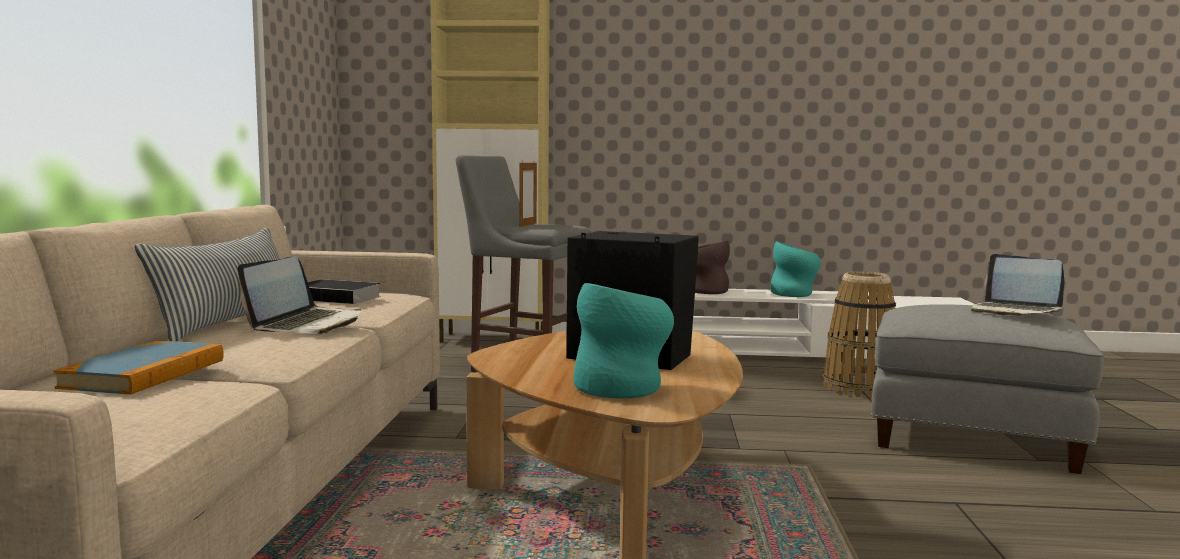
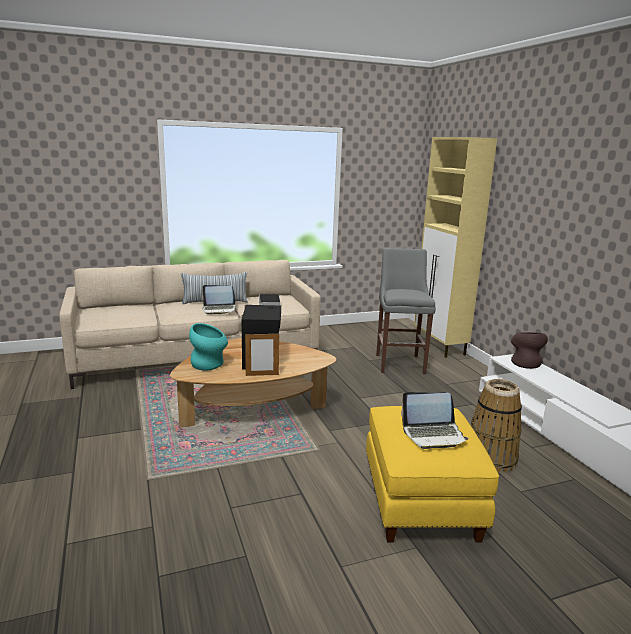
camera: 65 degrees right, 10 degrees up
book [54,341,224,395] -> none
picture frame [519,161,537,227] -> picture frame moved to [245,334,279,376]
turquoise vase [771,241,821,297] -> none
grey ottoman [871,304,1104,474] -> yellow ottoman [366,406,499,542]
laptop [971,254,1064,316] -> laptop turned 120 degrees counterclockwise [401,392,469,449]

